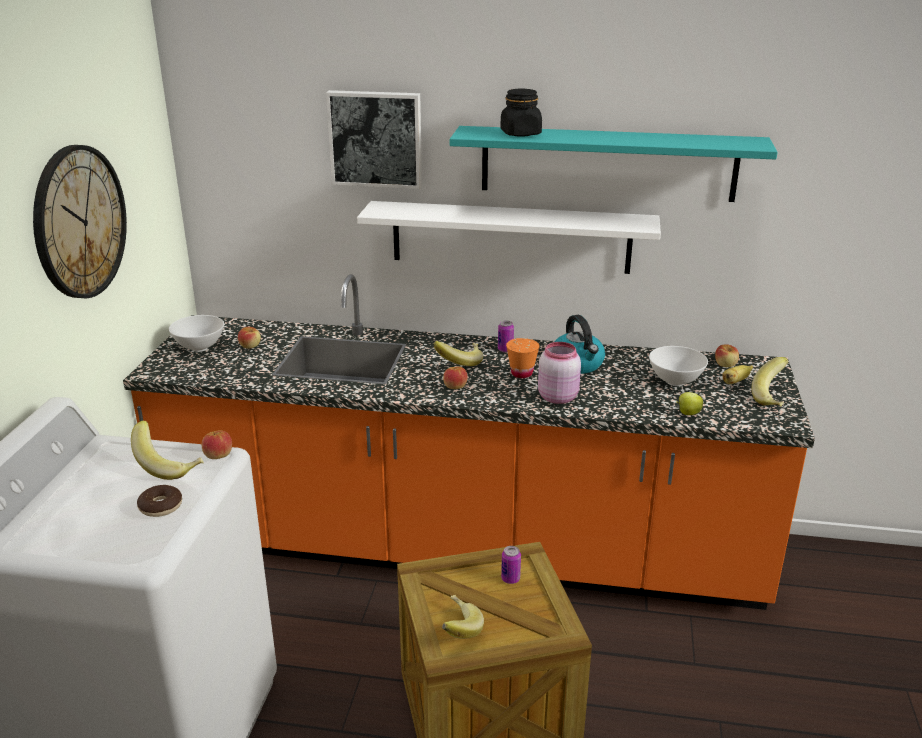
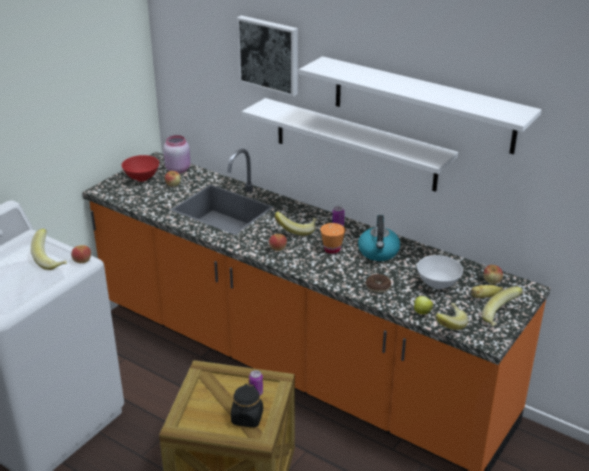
camera: 25 degrees right, 5 degrees up
wall clock [33,145,127,298] -> none
donut [137,485,182,517] -> donut moved to [366,274,391,293]
white bowl [169,315,224,352] -> red bowl [122,155,159,182]
banana [442,595,484,639] -> banana moved to [434,303,469,330]
turquoise shelf [450,126,778,202] -> white shelf [299,56,542,154]
black jar [500,89,542,137] -> black jar moved to [231,384,263,427]
pink jar [538,342,581,404] -> pink jar moved to [163,135,190,173]

